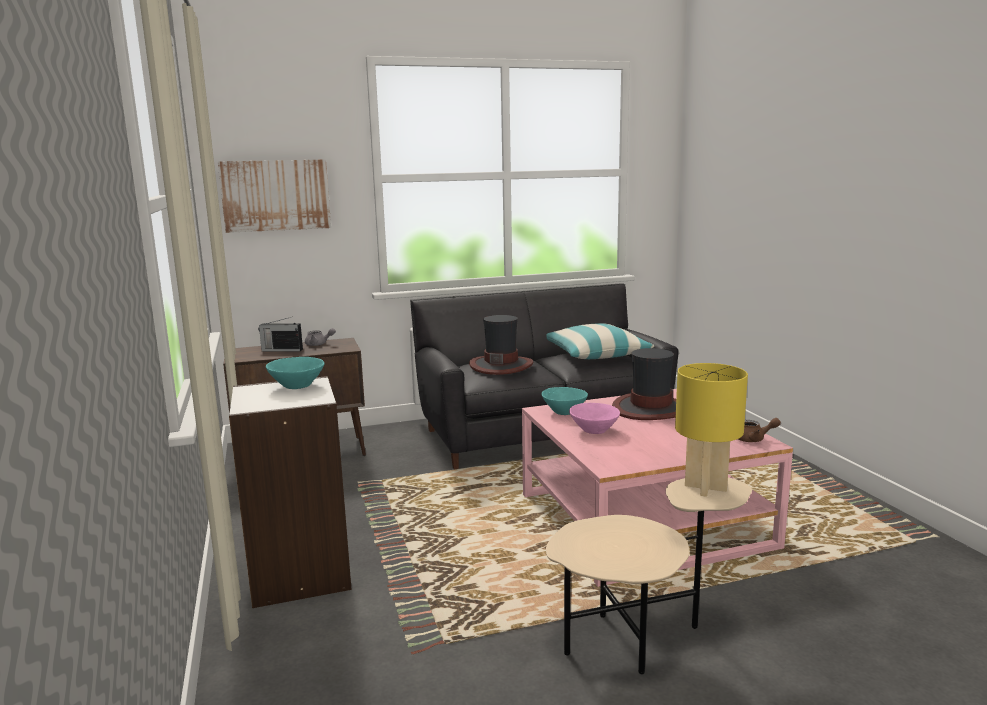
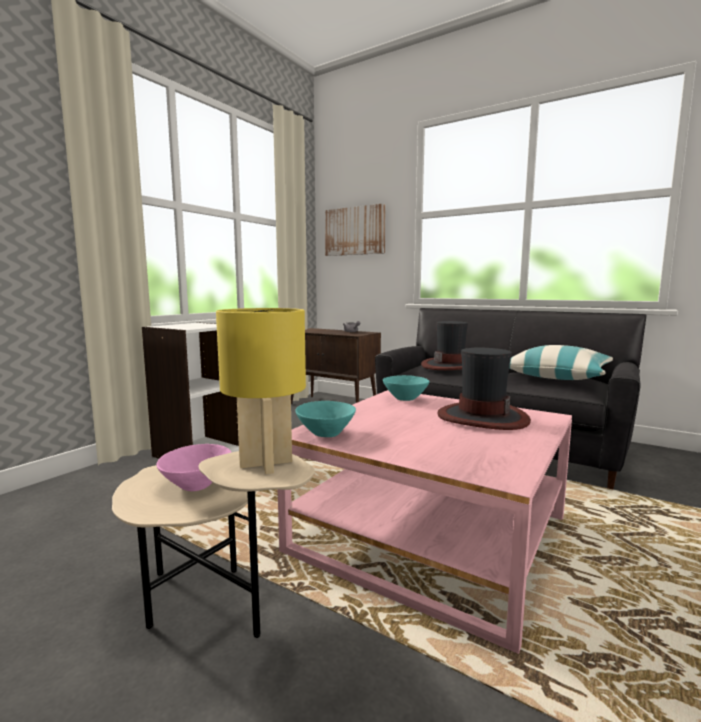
camera: 50 degrees right, 5 degrees down
radio [258,318,303,352] -> none
turquoise bowl [266,357,325,389] -> turquoise bowl moved to [295,401,356,437]
pink bowl [569,403,620,434] -> pink bowl moved to [156,444,231,491]
brown teapot [738,418,781,442] -> none

